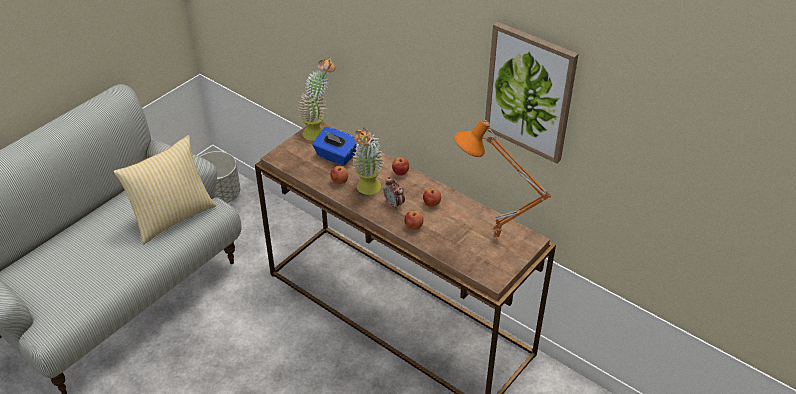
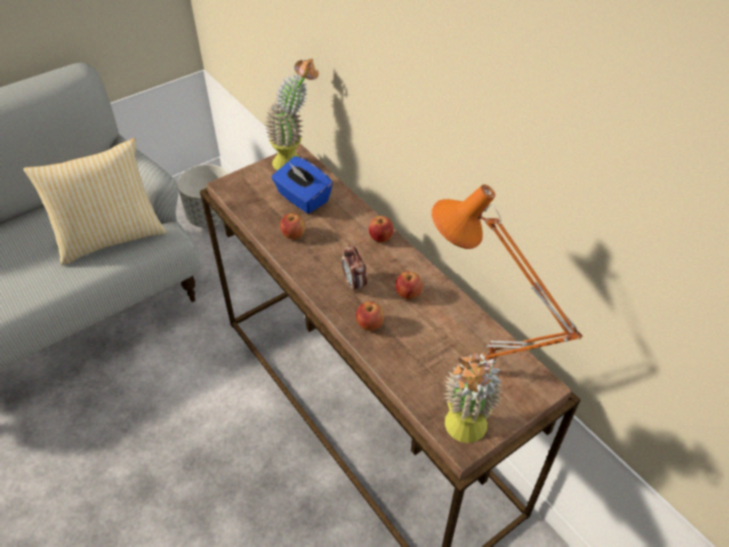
camera: 15 degrees right, 5 degrees up
potted plant [353,127,384,195] -> potted plant moved to [444,352,503,443]
picture [485,22,578,164] -> none

